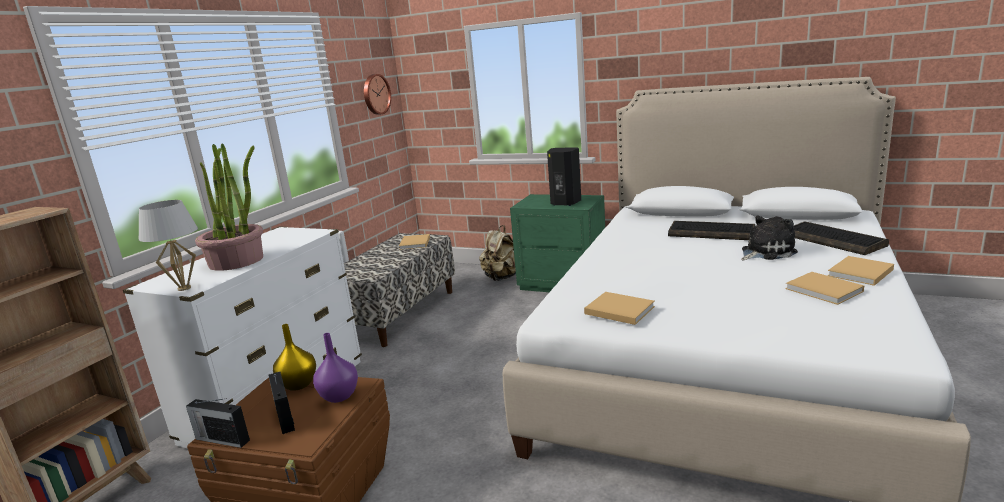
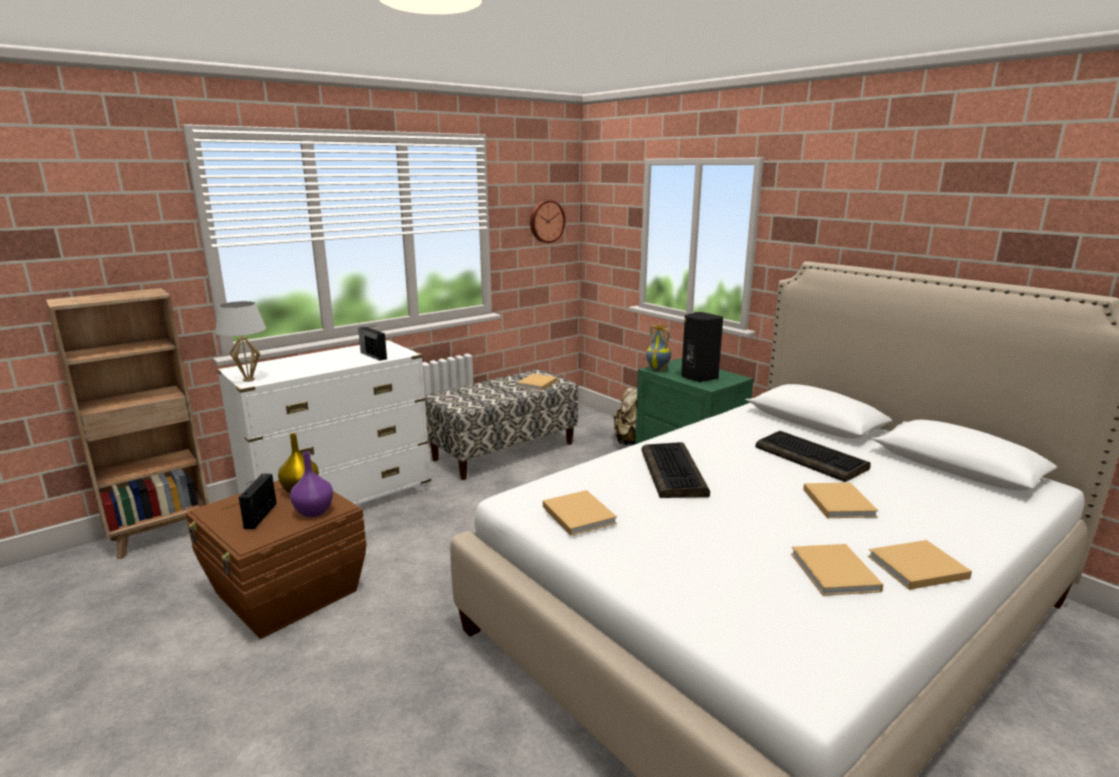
camera: 25 degrees right, 0 degrees up
radio [186,399,250,448] -> radio moved to [358,325,387,361]
potted plant [195,144,263,271] -> none
plush toy [741,216,798,261] -> beige book [803,483,878,518]
keyboard [794,221,889,255] -> keyboard moved to [642,442,710,498]
none -> vase [646,325,671,372]

